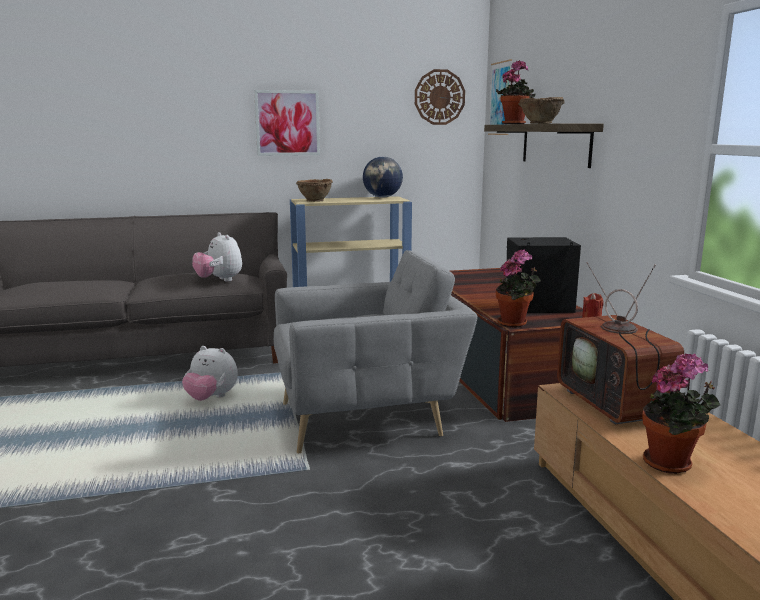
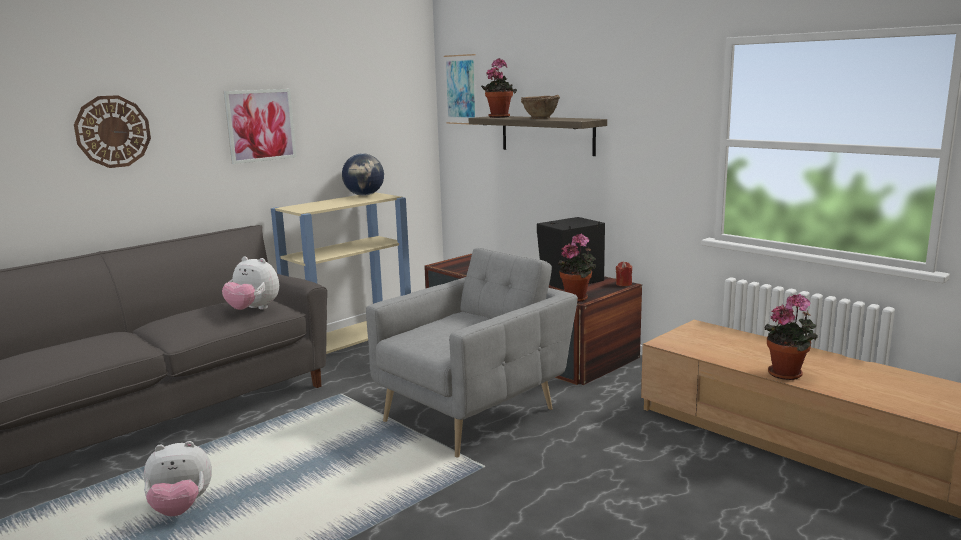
camera: 30 degrees left, 0 degrees up
plush toy [182,346,238,401] -> plush toy moved to [144,441,212,516]
brown bowl [296,179,333,202] -> none
wall clock [415,69,465,125] -> wall clock moved to [74,95,151,168]
television [557,262,684,424] -> none

